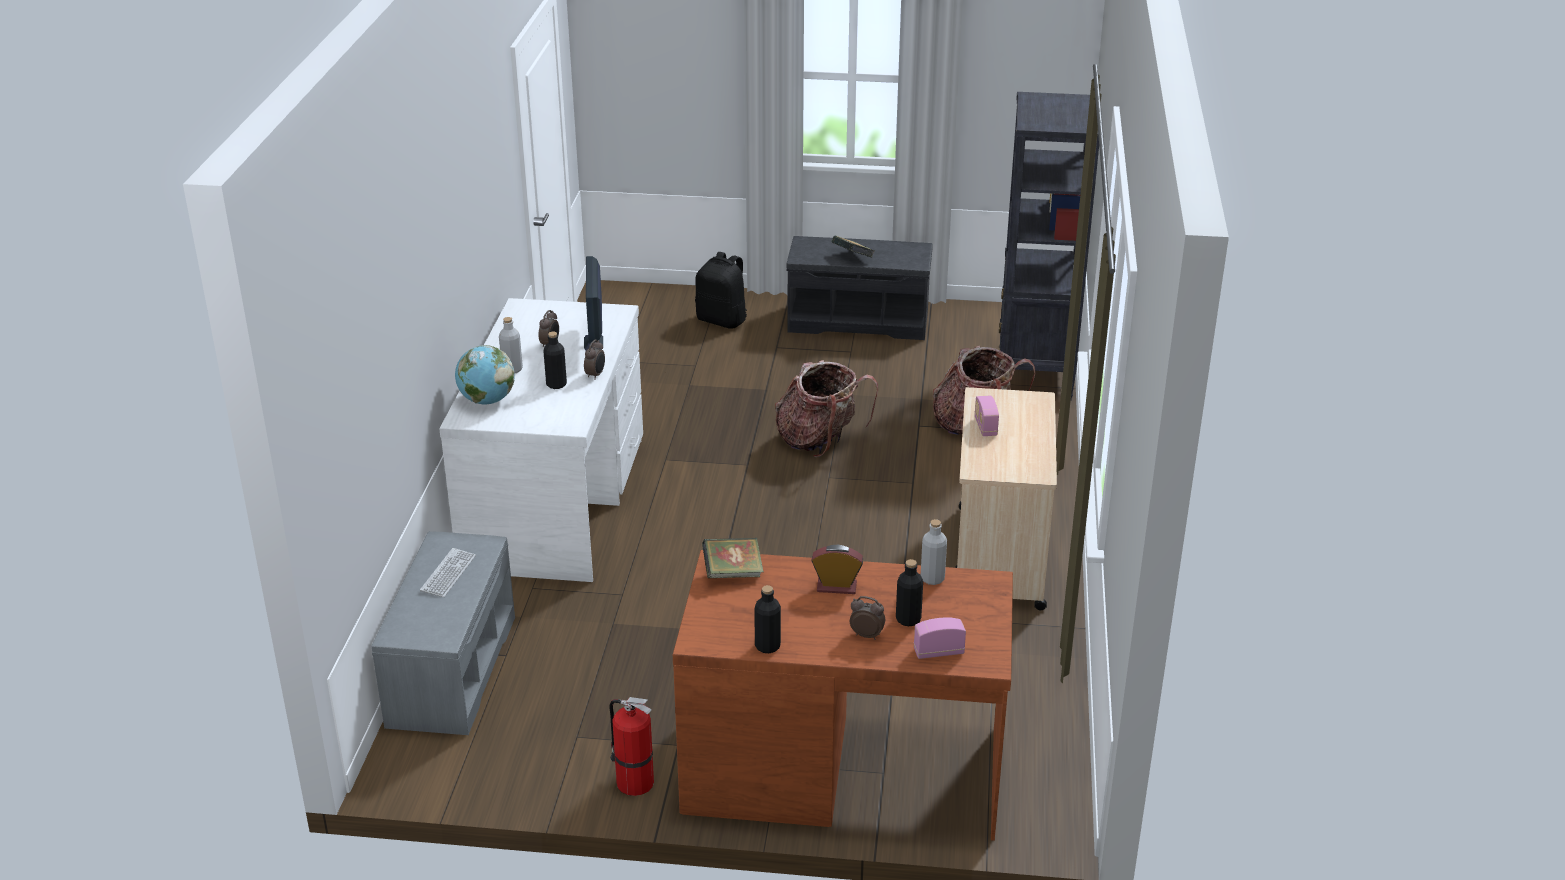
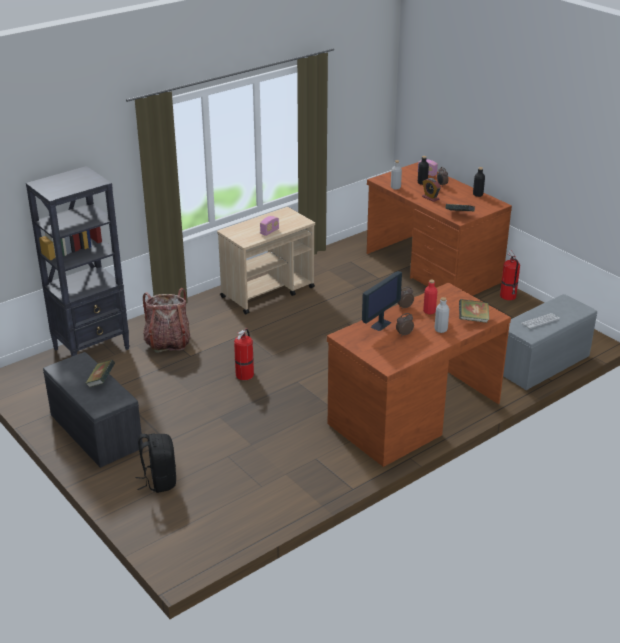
camera: 135 degrees left, 0 degrees up
white desk [439,298,643,582] -> brown desk [327,282,511,467]
globe [455,345,515,404] -> book [459,299,489,323]
black bottle [544,332,567,389] -> red bottle [423,279,437,314]
backpack [775,360,878,457] -> fire extinguisher [234,328,254,380]

